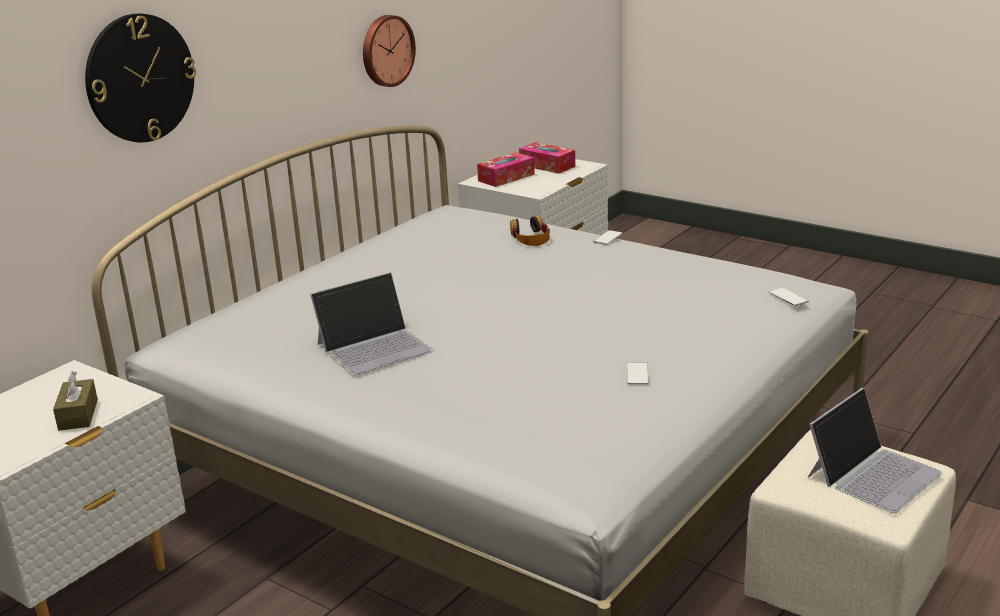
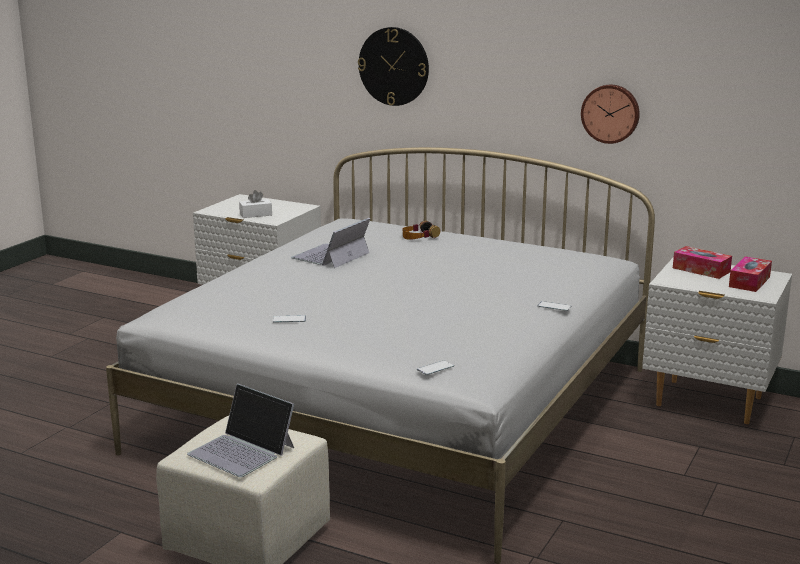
camera: 80 degrees right, 5 degrees down
brown tissue box [53,371,98,431] -> white tissue box [239,190,272,218]
laptop [310,272,433,376] -> laptop turned 75 degrees clockwise [291,218,370,268]
headphones [510,216,550,246] -> headphones moved to [403,220,440,240]

